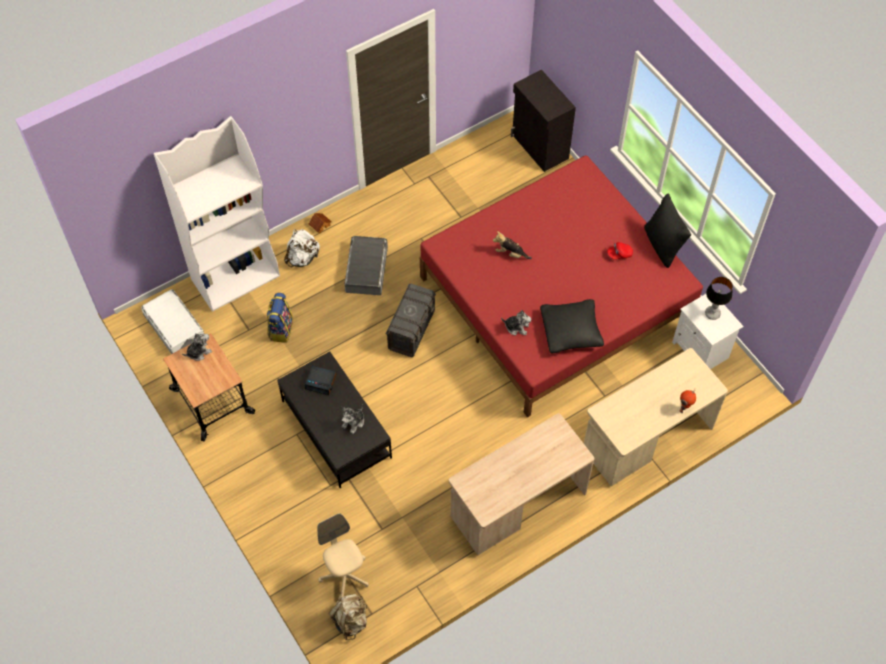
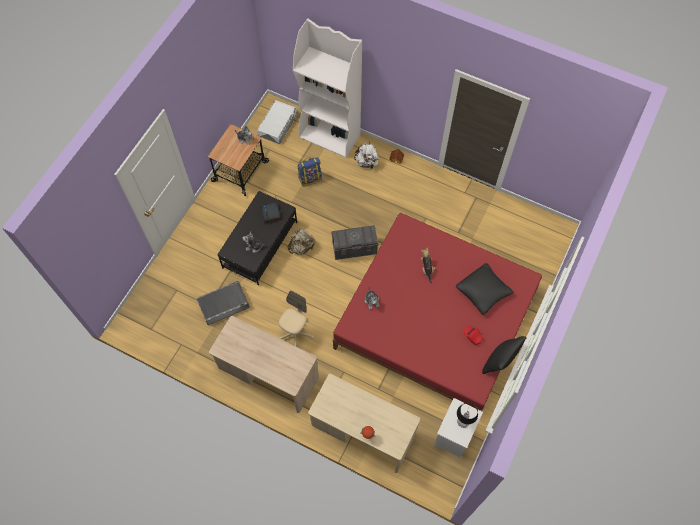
camera: 60 degrees right, 5 degrees up
beige office chair [317,513,369,599] -> beige office chair moved to [278,290,314,347]
beige backpack [329,594,367,640] -> beige backpack moved to [287,228,316,255]
grey storage box [344,236,388,295] -> grey storage box moved to [197,281,250,325]
black cabinet [511,69,576,172] -> none
black pillow [540,299,604,353] -> black pillow moved to [456,263,513,315]

